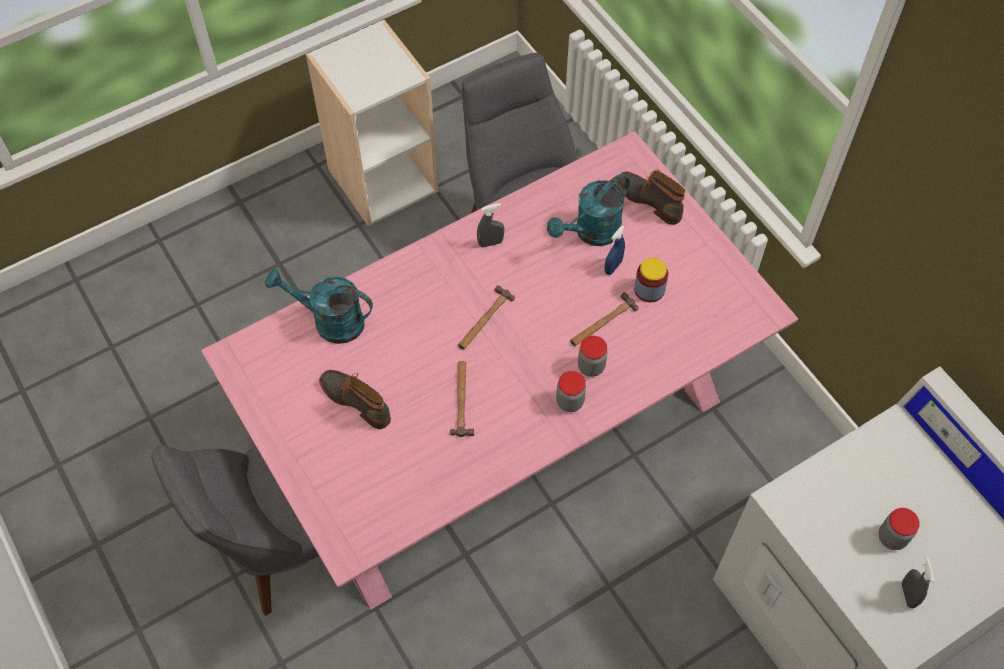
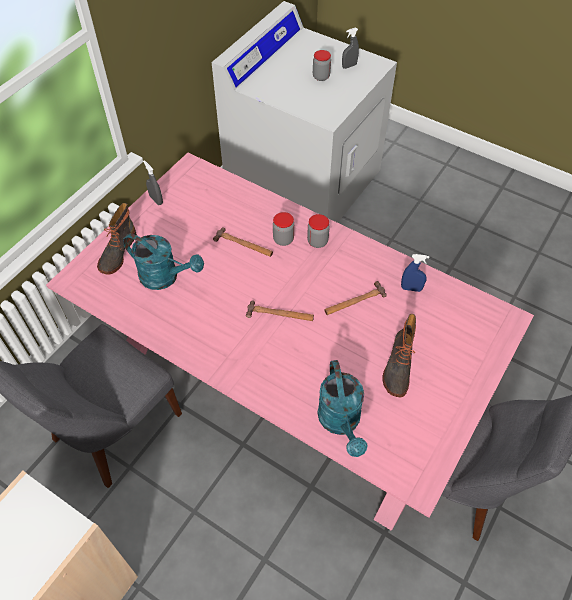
camera: 115 degrees left, 5 degrees down
grey spray bottle [477,203,504,247] -> grey spray bottle moved to [143,160,163,205]
blue spray bottle [604,226,625,275] -> blue spray bottle moved to [401,254,430,292]
jar [634,258,668,302] -> none

